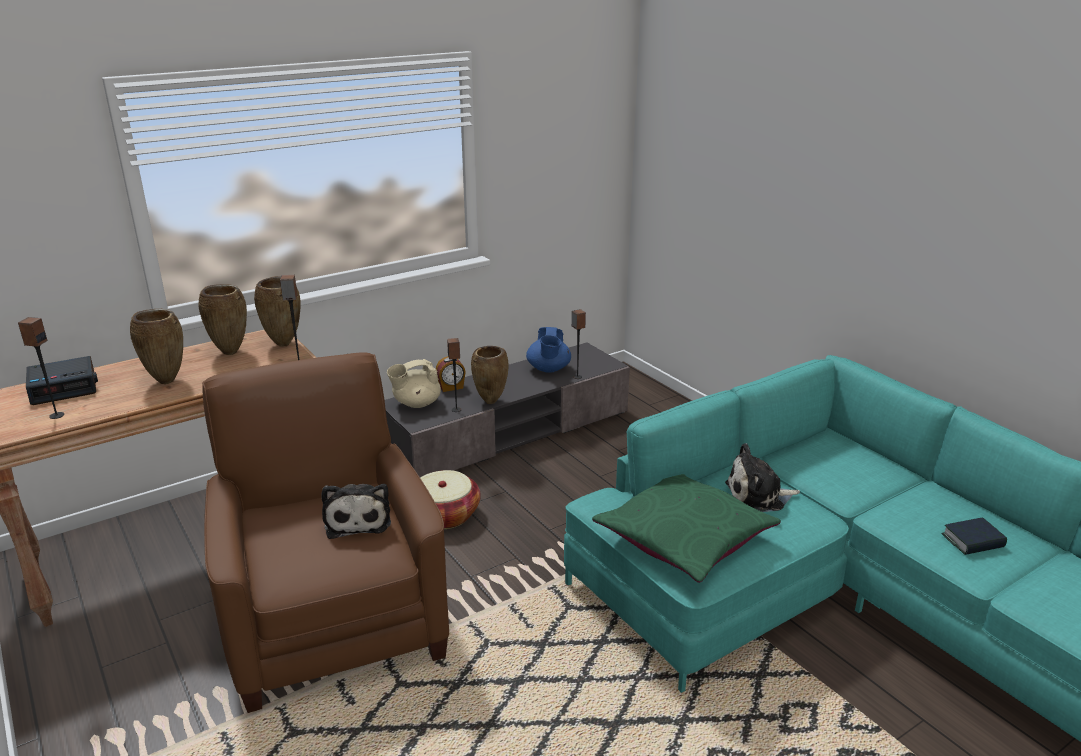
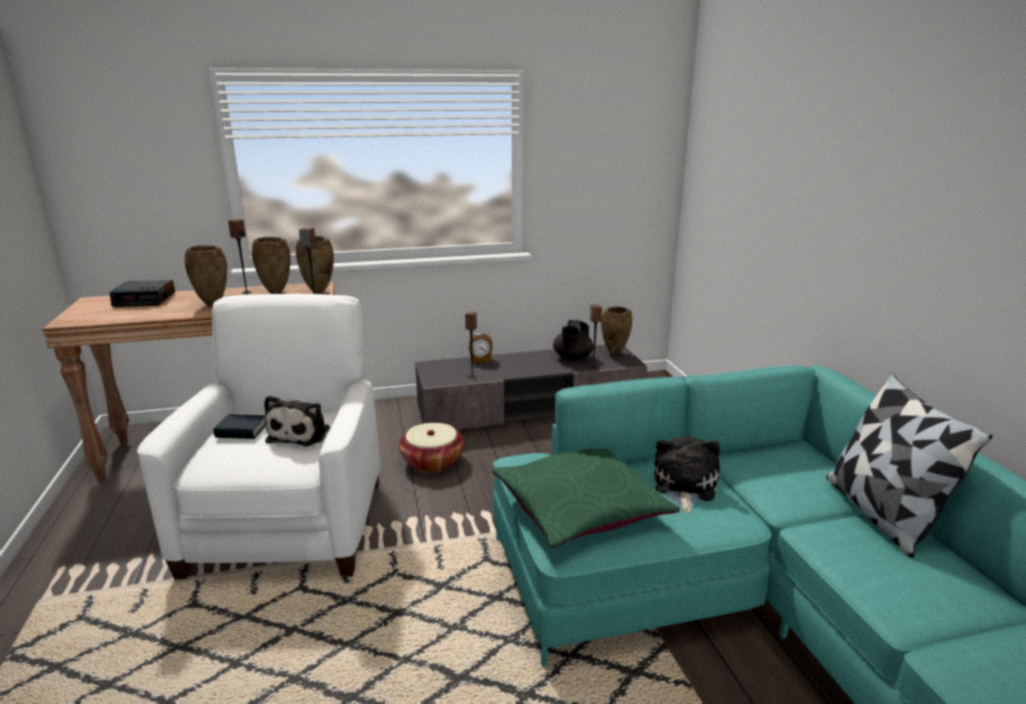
camera: 20 degrees right, 5 degrees down
speaker [18,317,64,419] -> speaker moved to [228,219,252,294]
brown armchair [202,352,449,713] -> white armchair [137,294,380,579]
beige teapot [387,359,441,408] -> none
brown vase [471,346,509,404] -> brown vase moved to [601,307,632,355]
blue teapot [526,327,571,373] -> black teapot [553,320,593,361]
plush toy [725,443,800,512] -> plush toy turned 90 degrees clockwise [654,436,720,514]
book [941,518,1007,555] -> book moved to [213,414,265,439]
none -> pillow [826,373,993,558]

